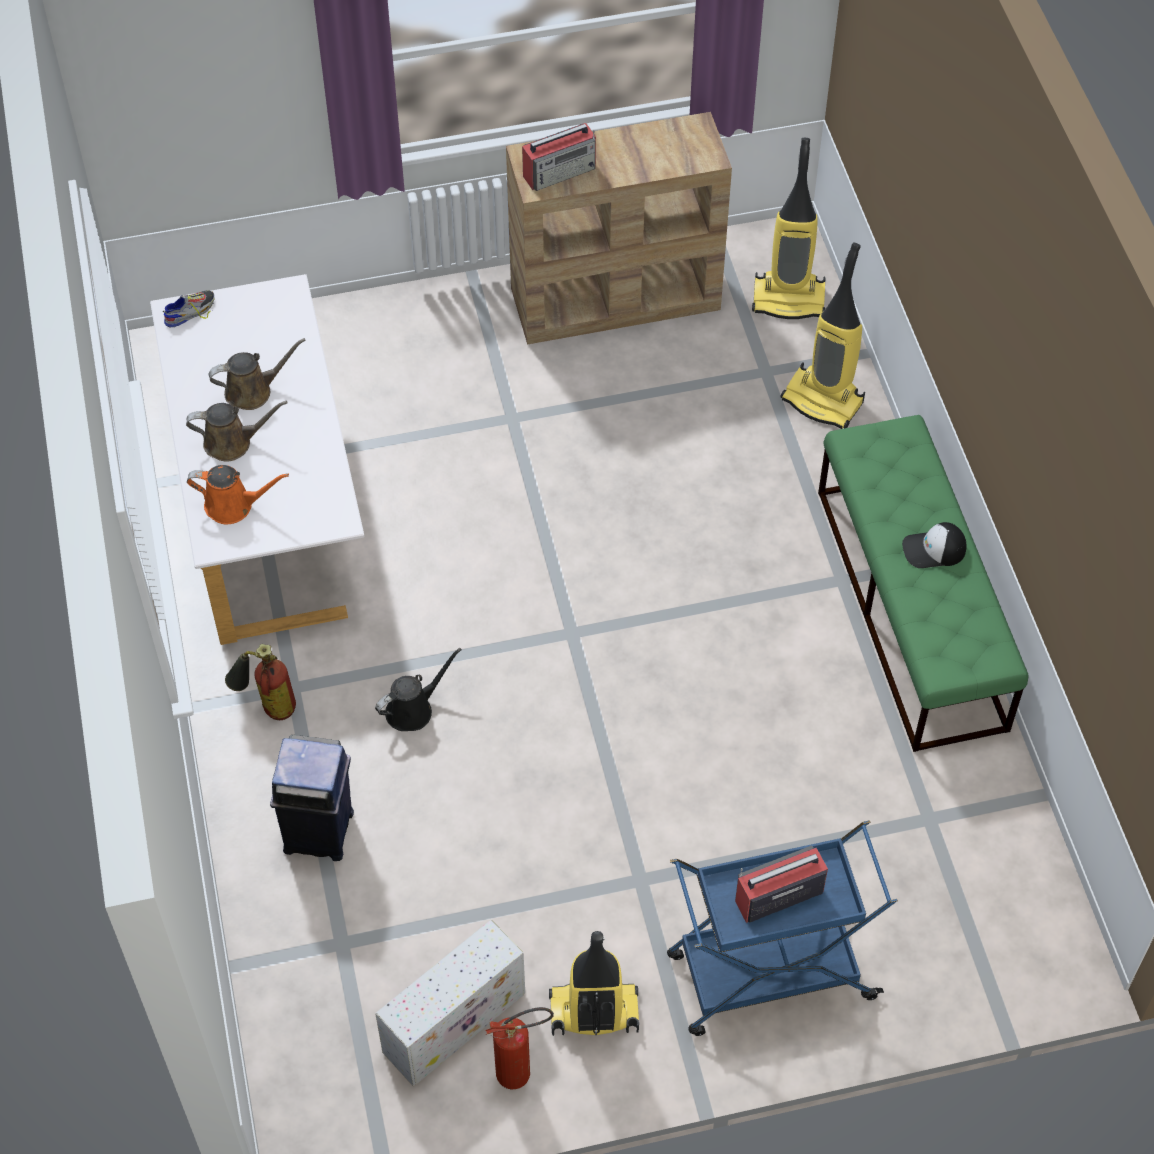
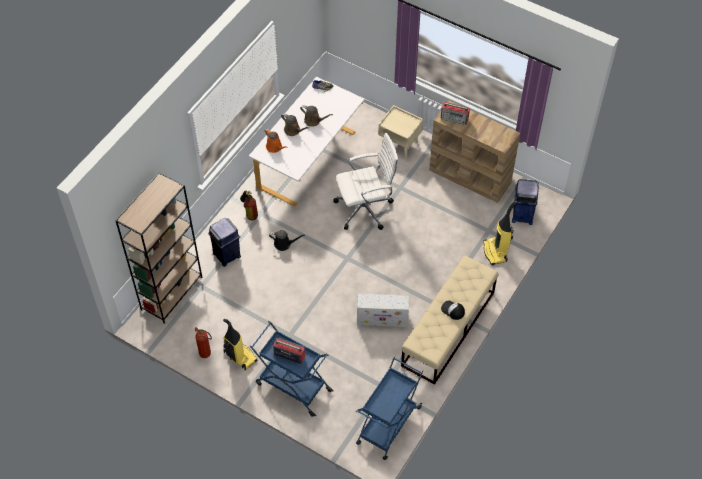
camera: 45 degrees right, 0 degrees up
white storage box [375,919,525,1086] -> white storage box moved to [357,294,409,327]
vacuum cleaner [752,138,826,319] -> blue trash can [512,179,539,225]
green bench [818,415,1029,752] -> beige bench [401,256,498,385]
none -> beige bookcase [116,172,202,324]
none -> white office chair [333,133,399,230]
none -> blue cart [356,356,423,460]
none -> beige nightstand [378,105,423,158]

